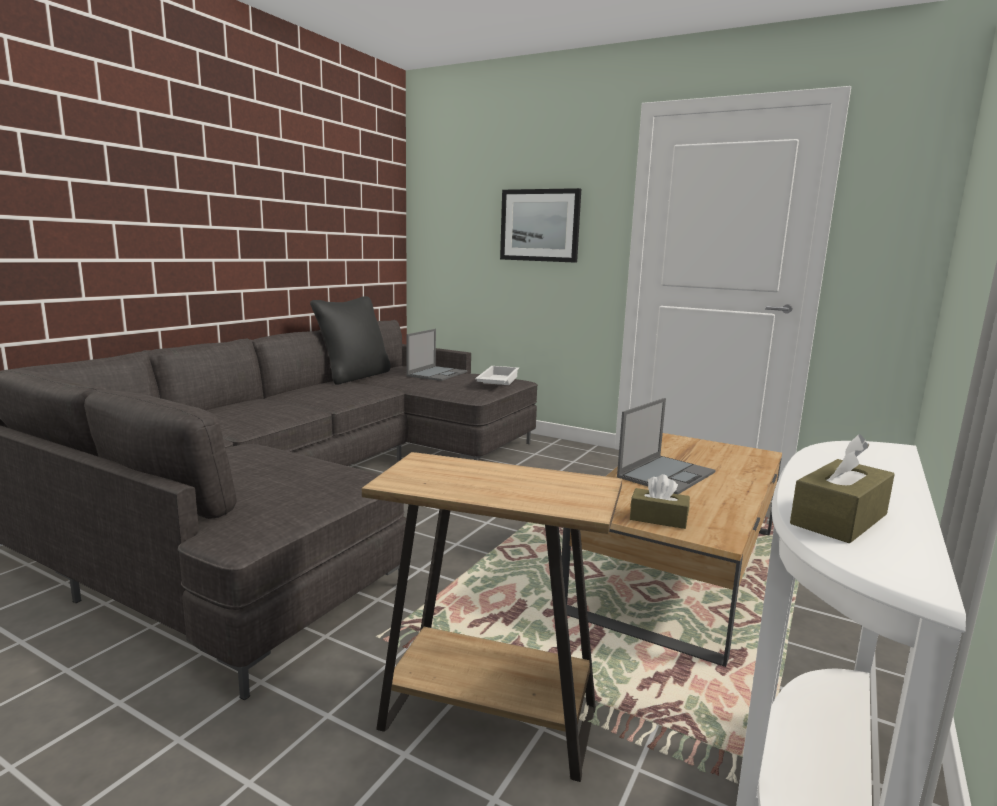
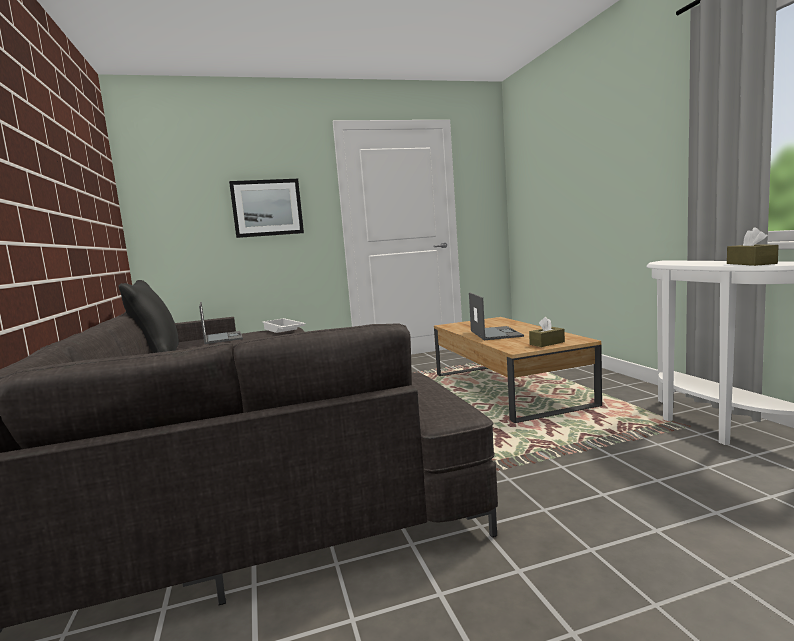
camera: 45 degrees left, 5 degrees down
brown side table [362,452,622,782] -> none

